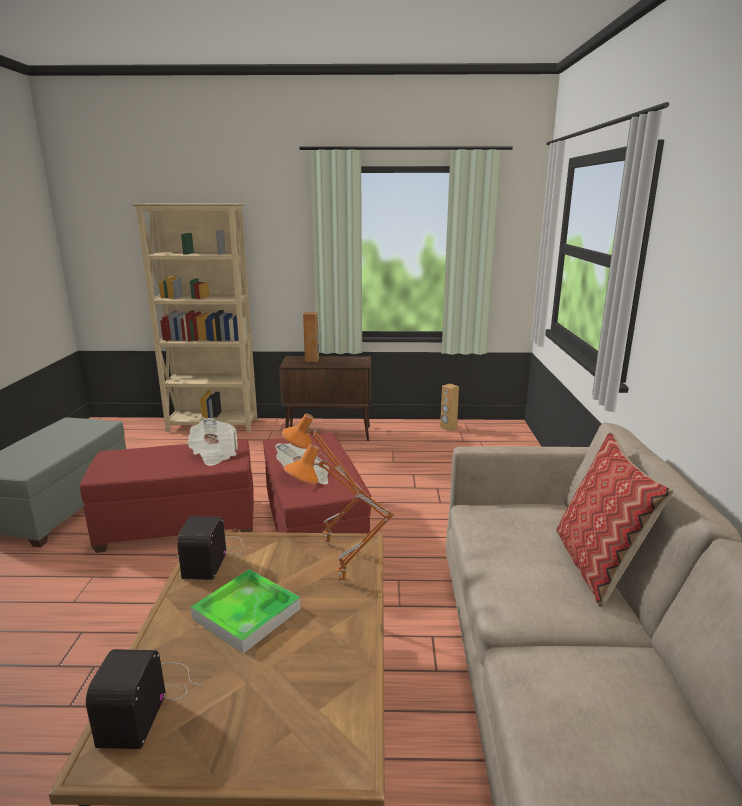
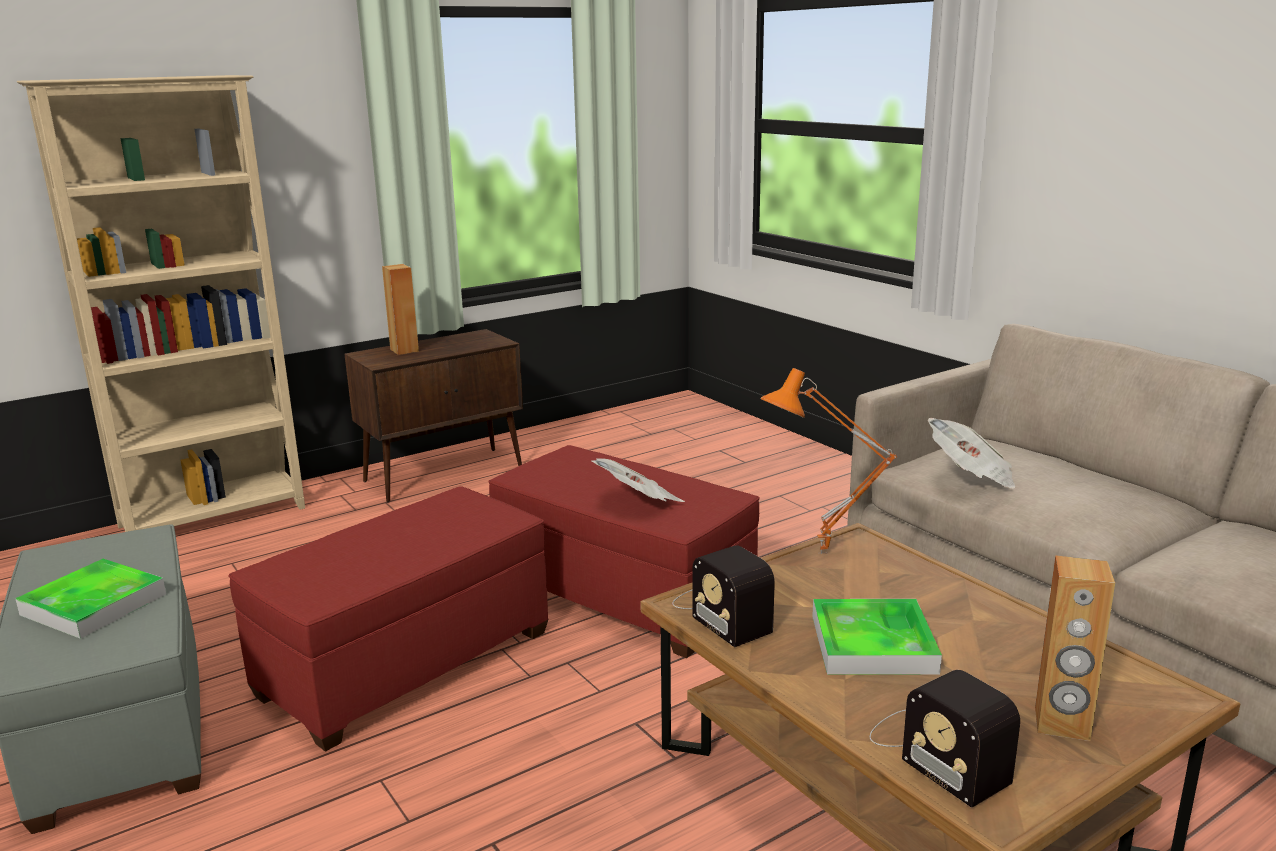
camera: 35 degrees left, 0 degrees up
newspaper [187,418,238,466] -> newspaper moved to [928,418,1015,489]
orange table lamp [284,444,394,583] -> none
brown speaker [440,384,459,431] -> brown speaker moved to [1035,555,1115,741]
pillow [556,432,674,607] -> none
none -> tray [15,559,166,639]

